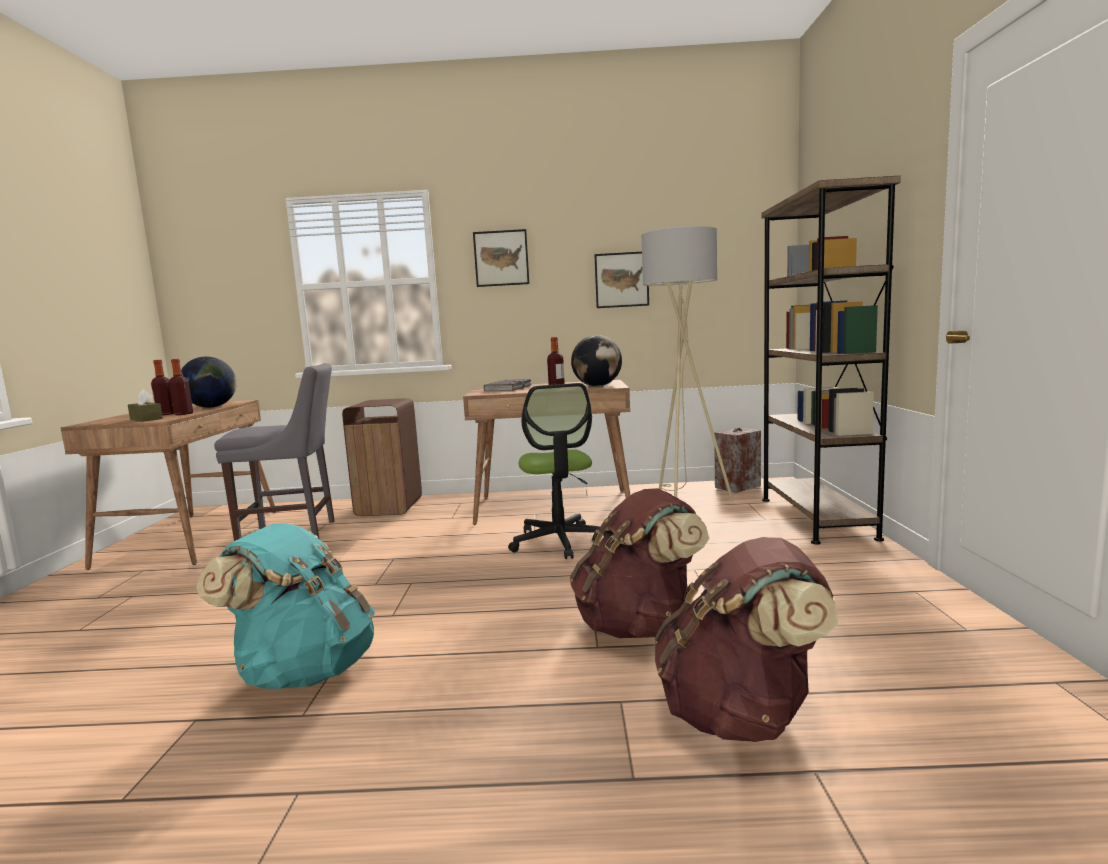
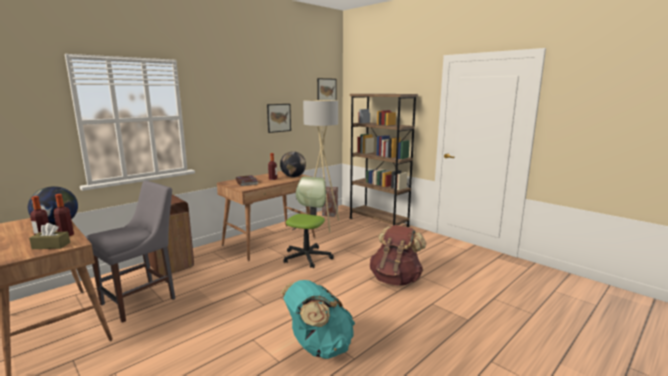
camera: 45 degrees left, 5 degrees up
picture [473,229,529,287] -> picture moved to [317,78,337,100]
office chair [508,383,607,559] -> office chair turned 105 degrees counterclockwise [283,176,334,268]
brown backpack [654,537,838,742] -> none

